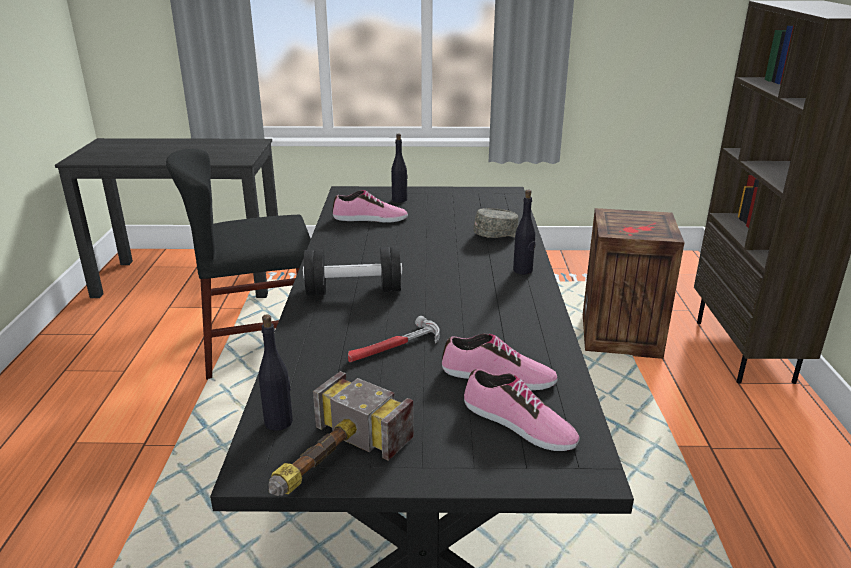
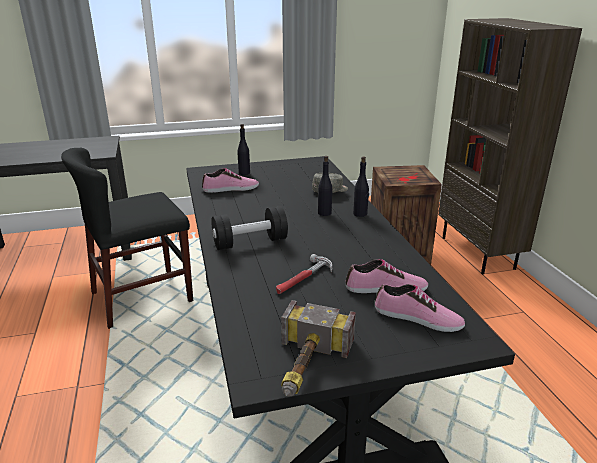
camera: 15 degrees left, 0 degrees up
black bottle [259,314,293,431] -> black bottle moved to [318,156,332,216]

